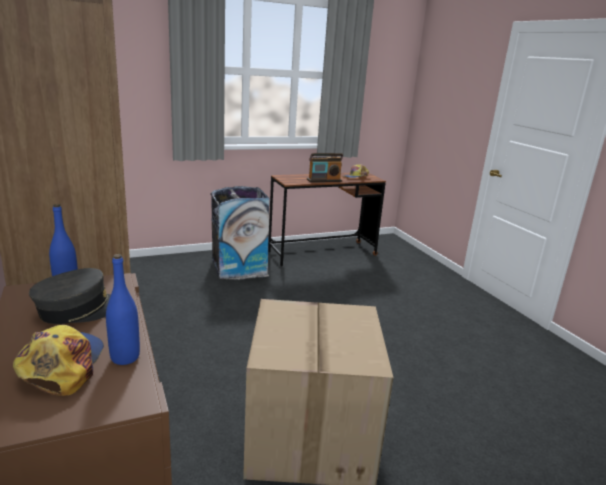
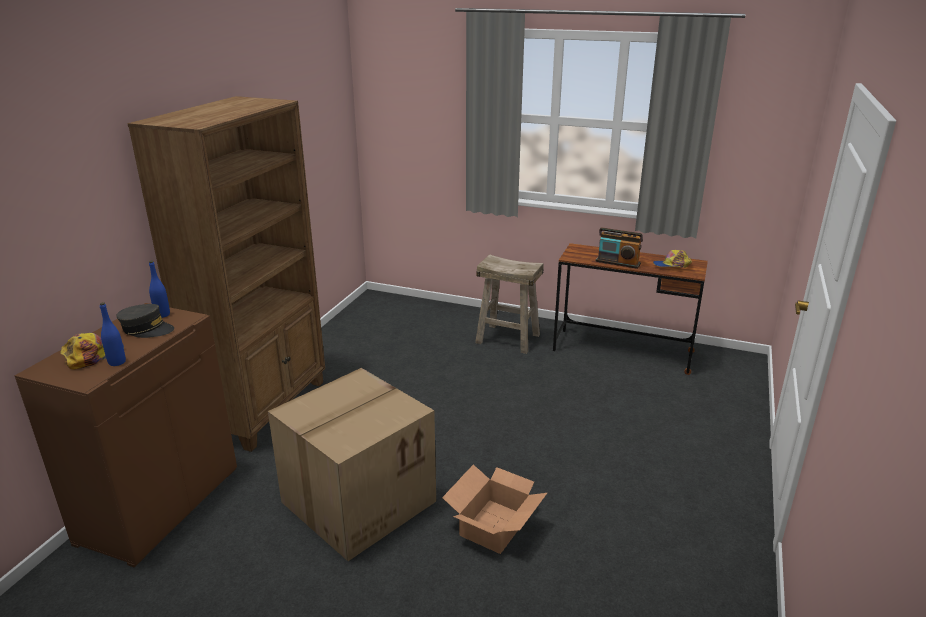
camera: 45 degrees right, 5 degrees up
trash can [210,186,270,280] -> beige stool [475,254,544,354]
none -> cardboard box [442,465,547,554]

